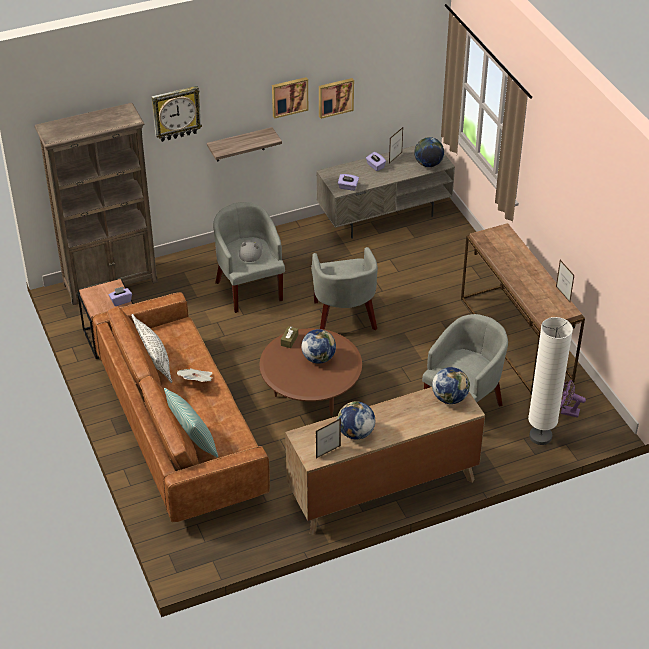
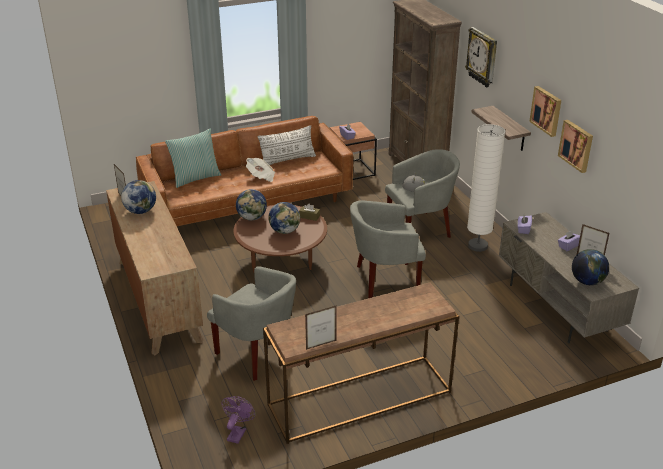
camera: 90 degrees right, 10 degrees down
globe [432,367,470,404] -> globe moved to [236,189,267,220]
white floor lamp [528,317,573,445] -> white floor lamp moved to [467,124,505,252]

